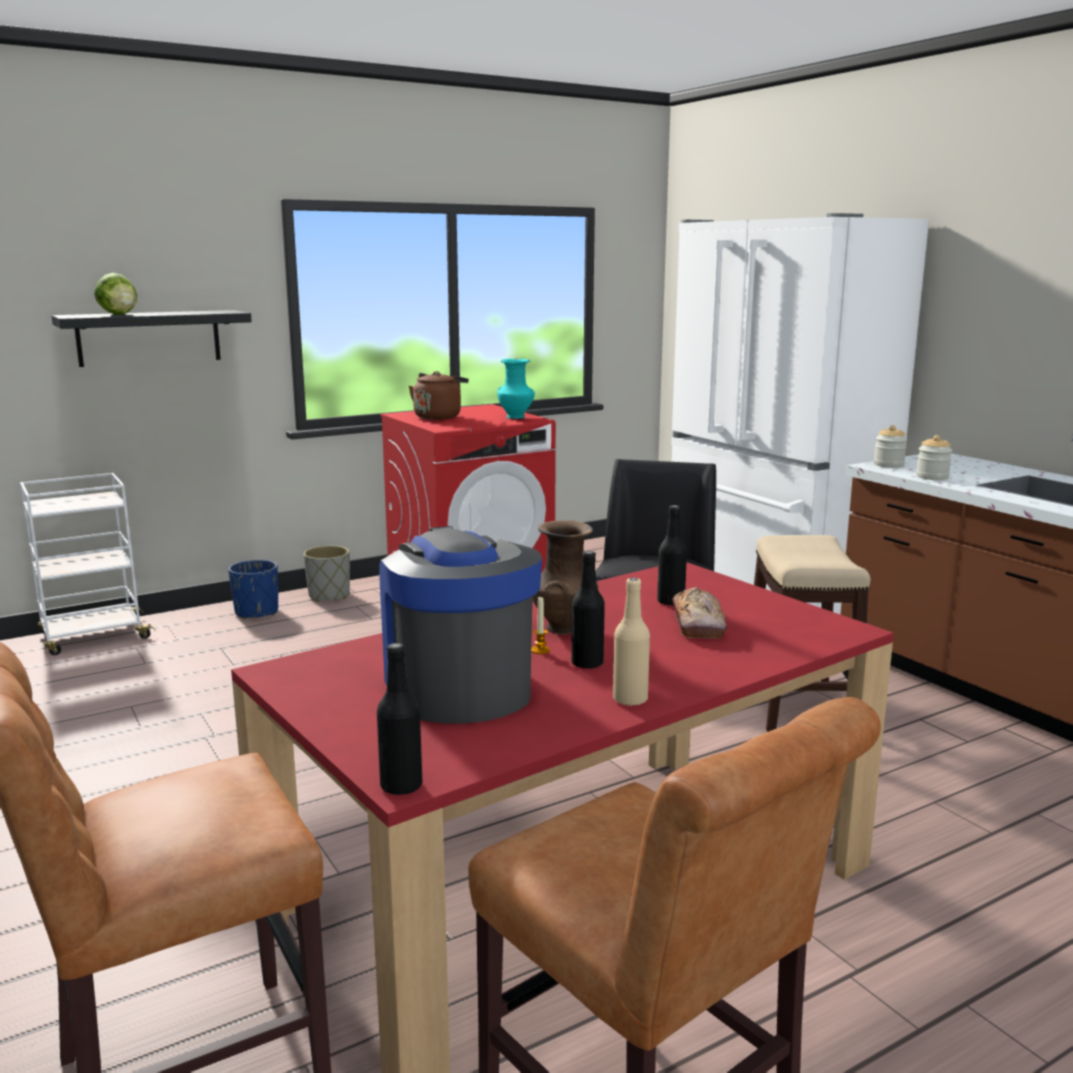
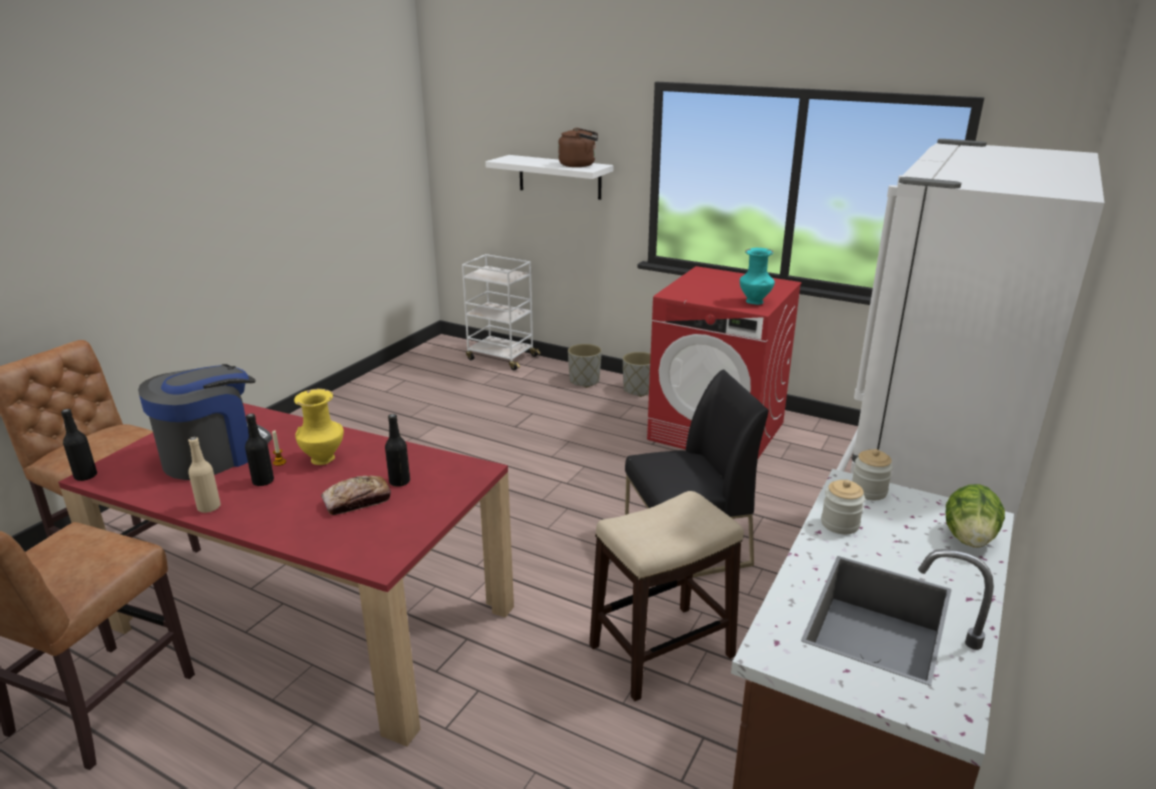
camera: 60 degrees right, 10 degrees up
black shelf [52,310,252,367] -> white shelf [485,155,613,200]
lettuce [94,273,137,315] -> lettuce moved to [946,484,1005,548]
blue planter [228,560,278,619] -> grey planter [568,344,602,388]
brown kettle [409,371,469,420] -> brown kettle moved to [558,128,598,167]
brown vase [533,520,598,634] -> yellow vase [294,389,344,465]

